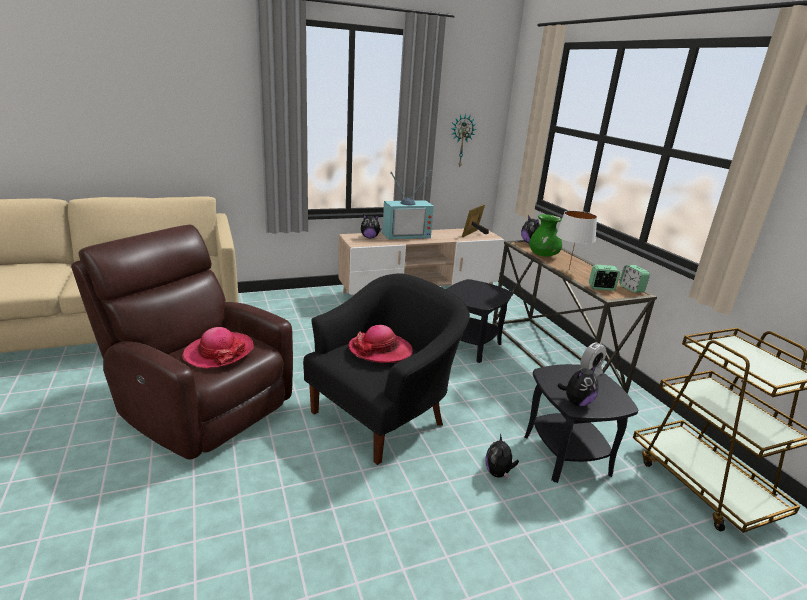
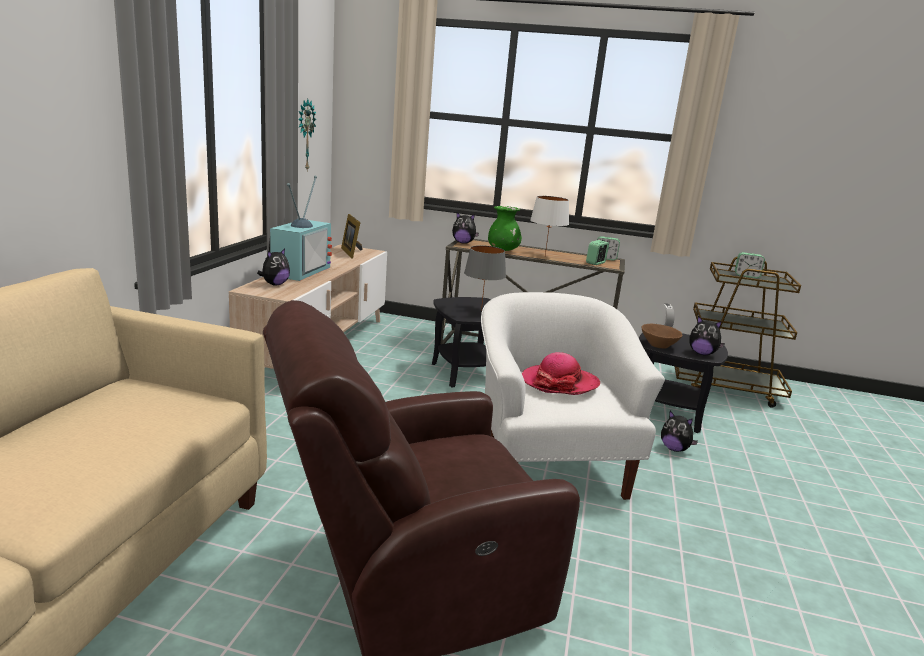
camera: 55 degrees left, 5 degrees down
hat [182,327,254,369] -> none
black armchair [303,273,470,465] -> white armchair [481,292,665,500]
plush toy [558,365,599,406] -> plush toy turned 120 degrees clockwise [690,316,725,355]
none -> grey table lamp [464,245,506,311]
none -> brown bowl [642,324,682,349]
none -> alarm clock [735,252,765,278]

